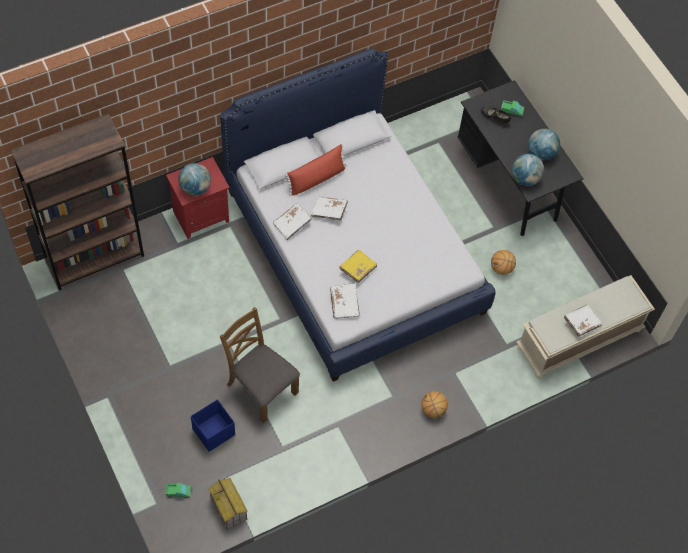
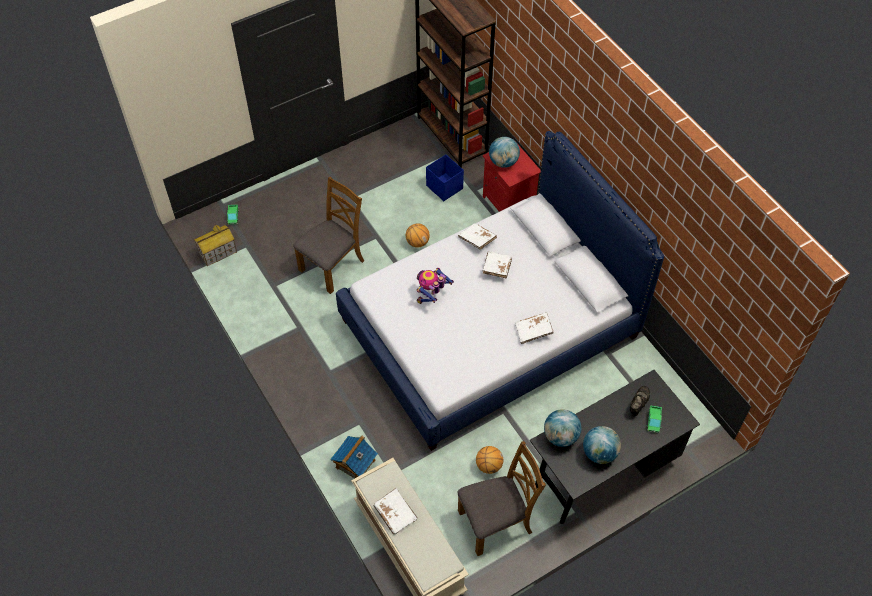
camera: 90 degrees right, 5 degrees down
blue storage box [191,399,235,452] -> blue storage box moved to [426,154,464,201]
red pillow [285,144,347,196] -> none
white book [330,283,360,319] -> white book moved to [515,312,553,344]
yellow book [339,250,377,283] -> toy robot [417,268,454,304]
basketball [421,391,448,418] -> basketball moved to [406,223,430,248]
none -> toy house [331,435,378,478]
none -> brown chair [458,441,546,556]

